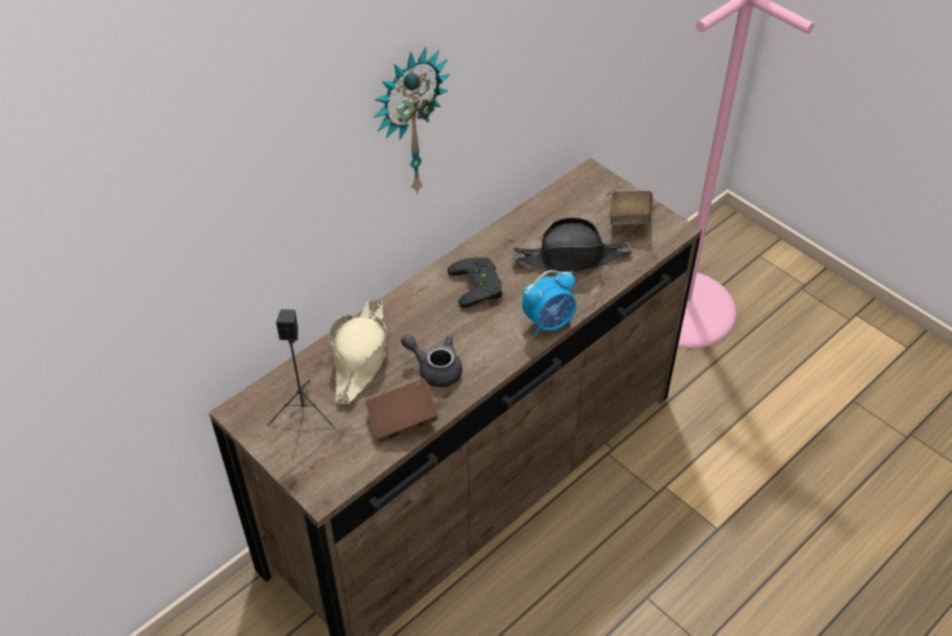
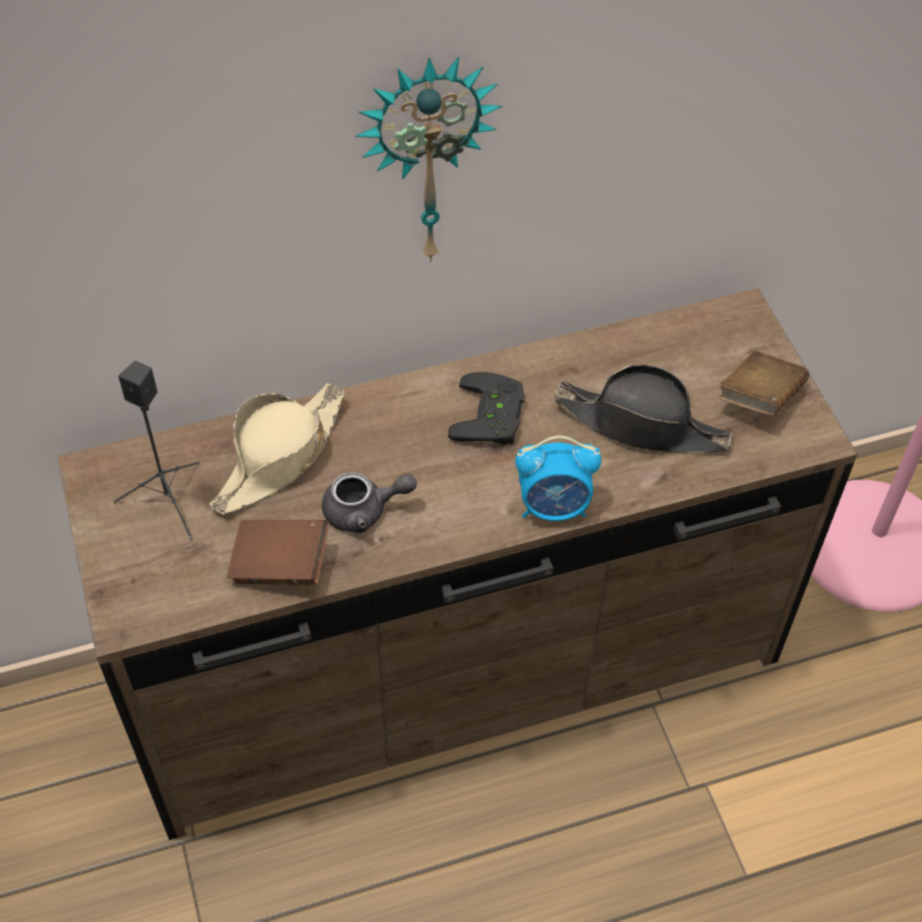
camera: 25 degrees right, 5 degrees up
grey teapot [401,334,462,387] -> grey teapot turned 120 degrees clockwise [322,472,417,533]

